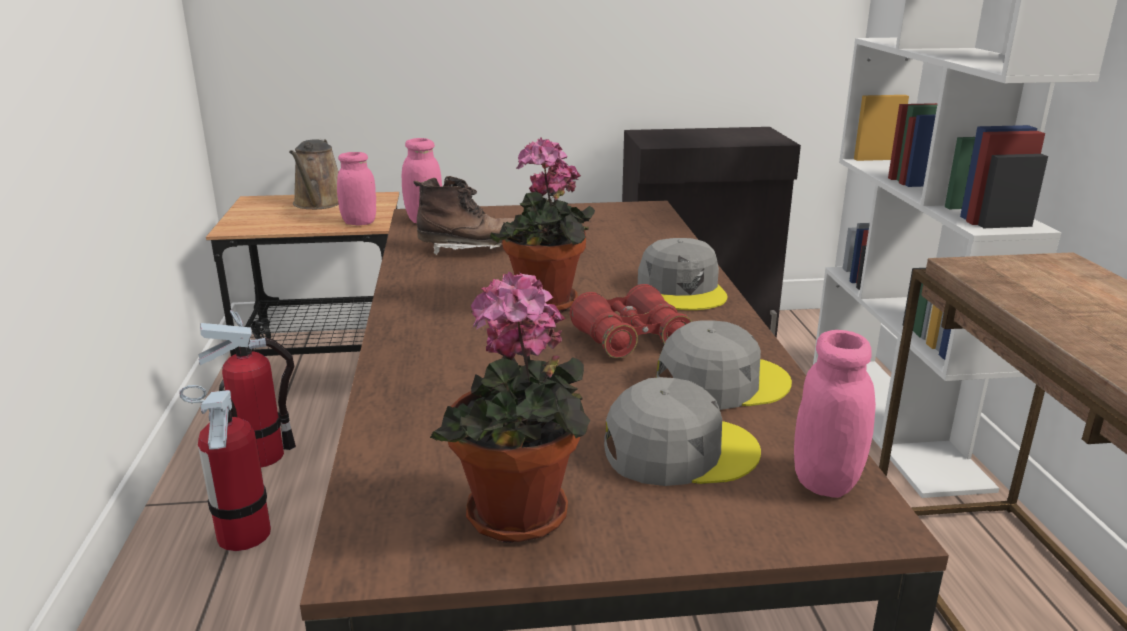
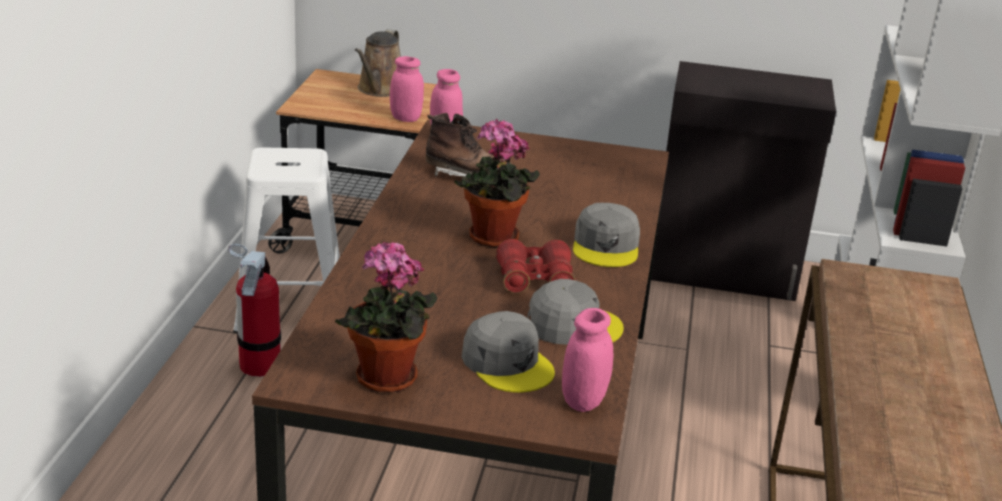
camera: 15 degrees right, 5 degrees up
fire extinguisher [198,310,296,467] -> white stool [233,147,340,333]
grey cap [604,377,761,486] -> grey cap turned 45 degrees clockwise [462,311,555,393]

